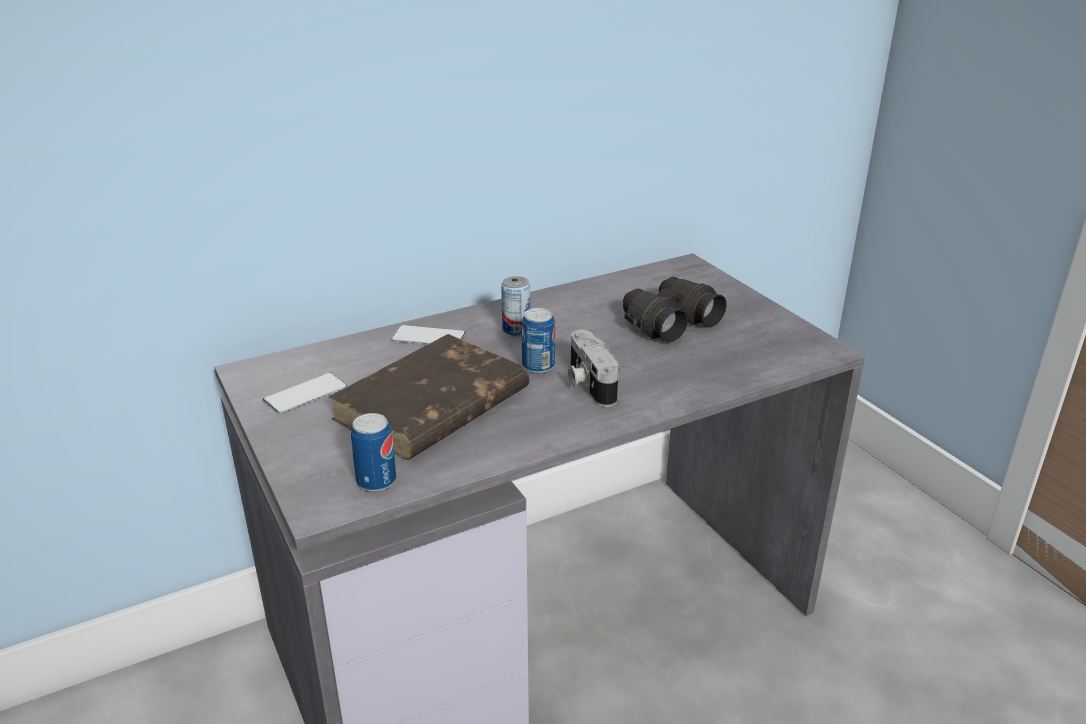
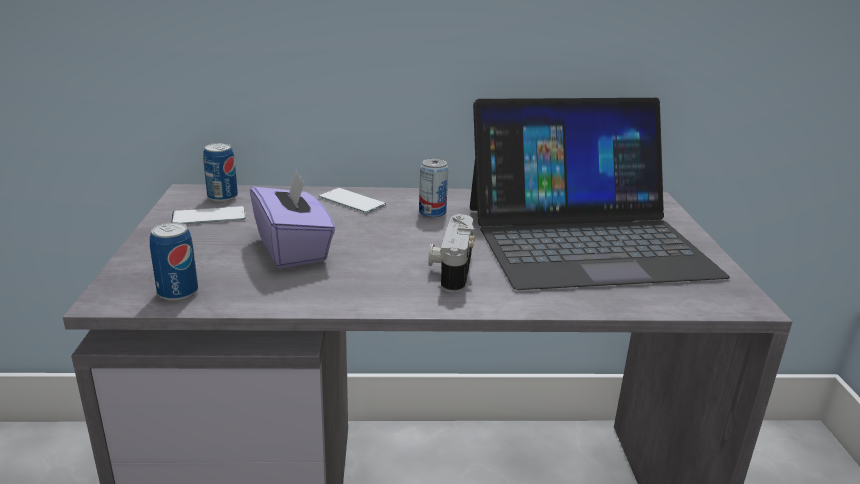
camera: 25 degrees right, 5 degrees down
brown book [328,334,530,460] -> purple tissue box [250,169,335,268]
can [522,308,555,374] -> can moved to [203,143,238,202]
black binoculars [623,277,727,342] -> laptop [470,98,730,290]

